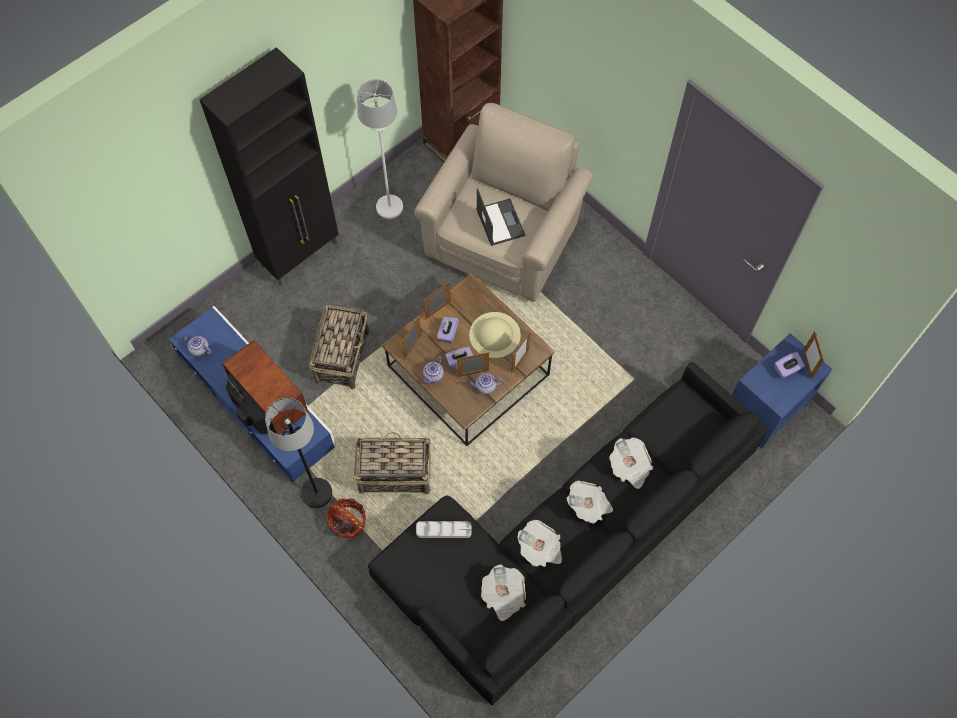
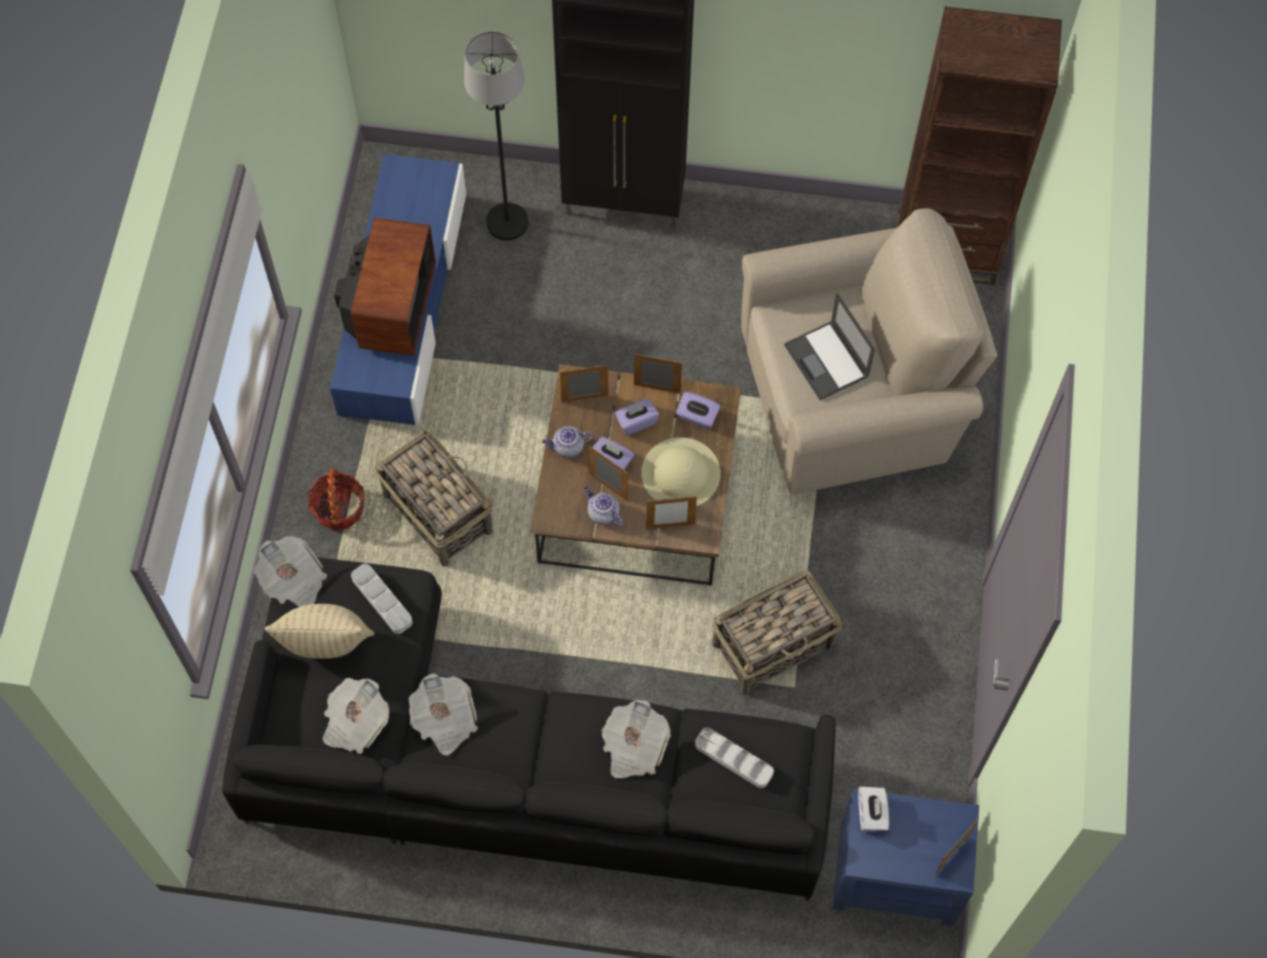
camera: 50 degrees right, 0 degrees up
teapot [182,335,212,357] -> none
black floor lamp [265,398,332,508] -> black floor lamp moved to [464,31,528,240]
basket [309,305,369,389] -> basket moved to [712,570,842,695]
white floor lamp [357,79,403,219] -> none
laptop [476,188,526,246] -> laptop turned 120 degrees clockwise [784,293,875,400]
newspaper [567,480,613,524] -> newspaper moved to [254,536,327,607]
purple tissue box [774,352,805,378] -> purple tissue box moved to [676,392,721,429]
none -> beige pillow [265,604,374,659]
none -> grey tray [695,727,774,788]
none -> white tissue box [858,787,889,832]

